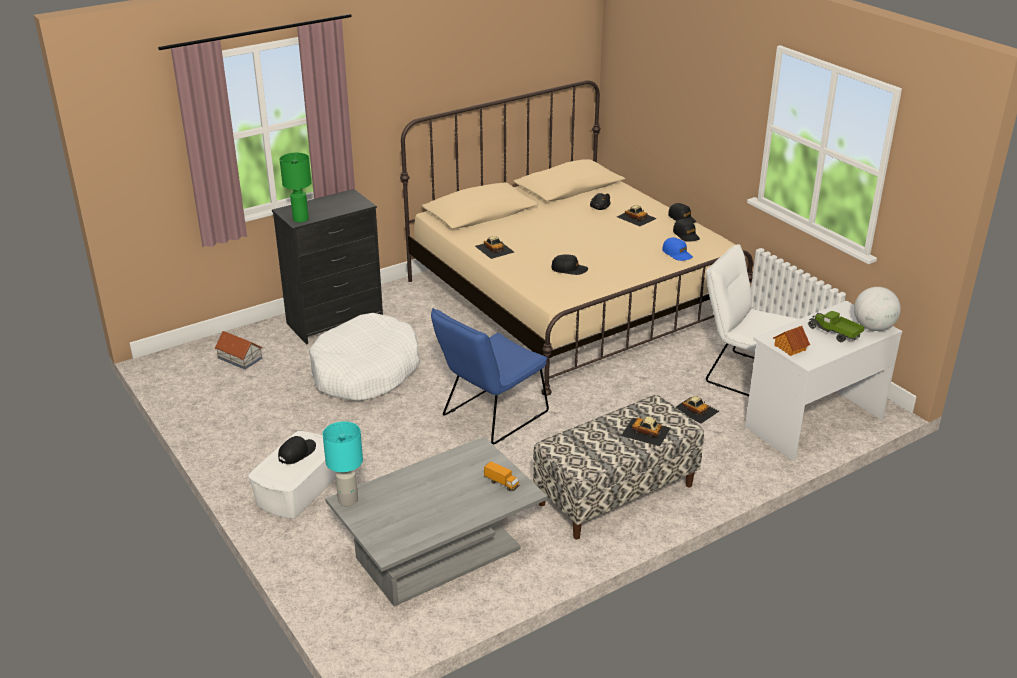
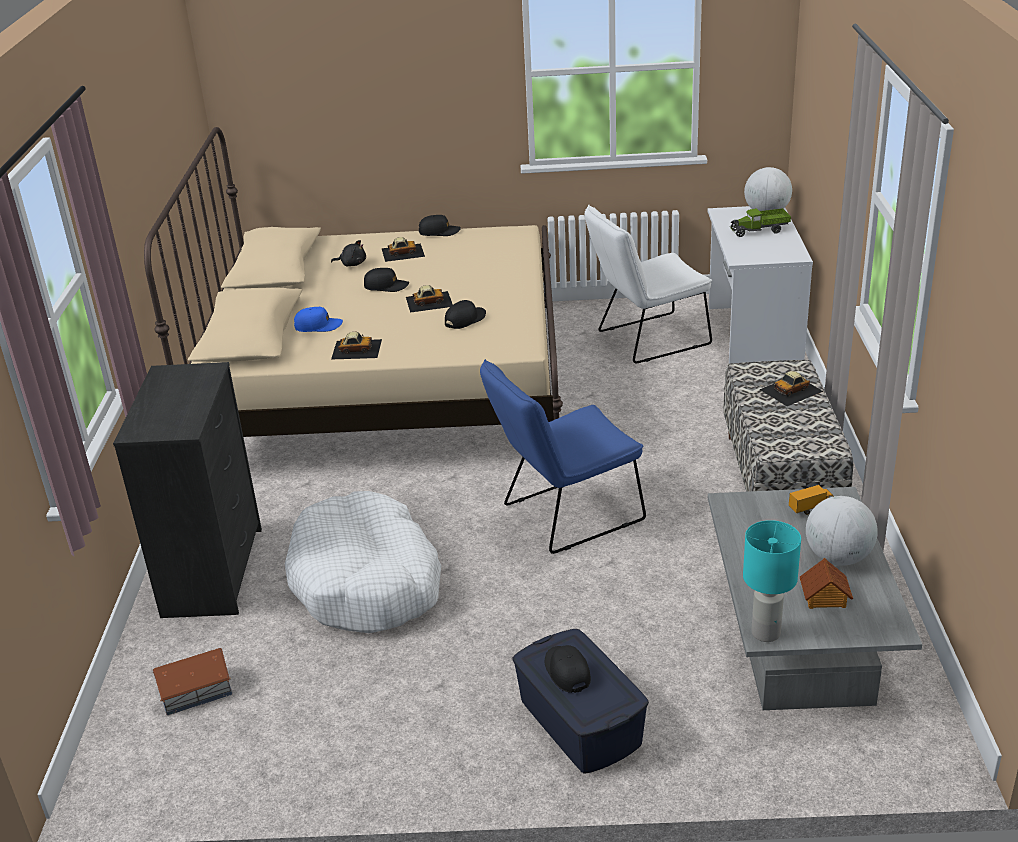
camera: 55 degrees left, 0 degrees up
white storage box [248,431,336,519] -> blue storage box [513,629,649,774]
green table lamp [280,153,312,223] -> none
blue chair [431,308,549,444] -> blue chair turned 75 degrees clockwise [480,359,646,554]
blue cap [662,238,693,261] -> blue cap moved to [294,307,343,332]
black cap [673,219,700,242] -> black cap moved to [364,268,409,292]
toy car [676,396,719,423] -> toy car moved to [406,285,453,313]
toy house [773,326,810,356] -> toy house moved to [800,558,853,609]
none -> globe [806,496,878,566]

